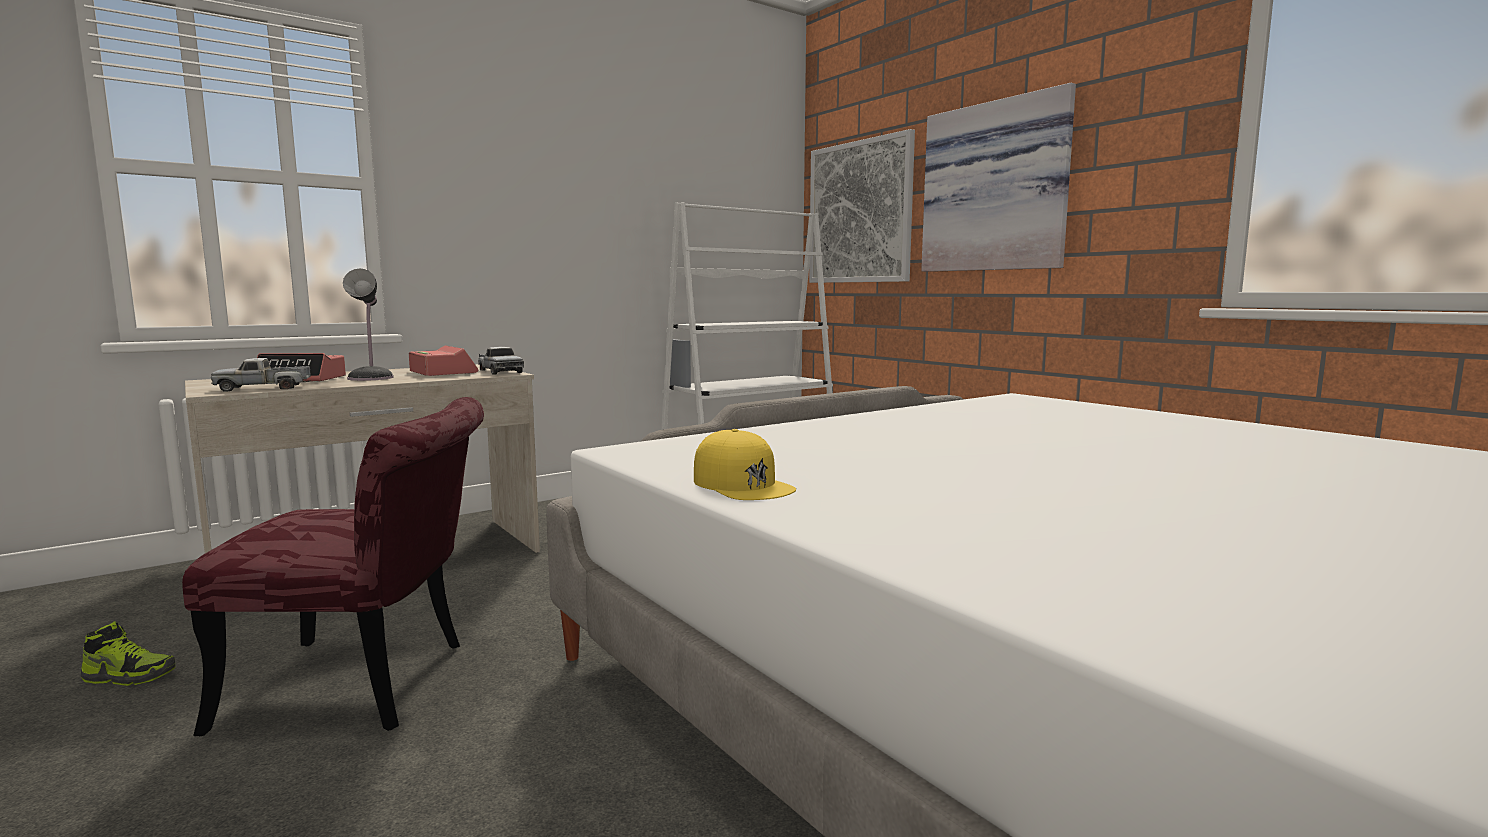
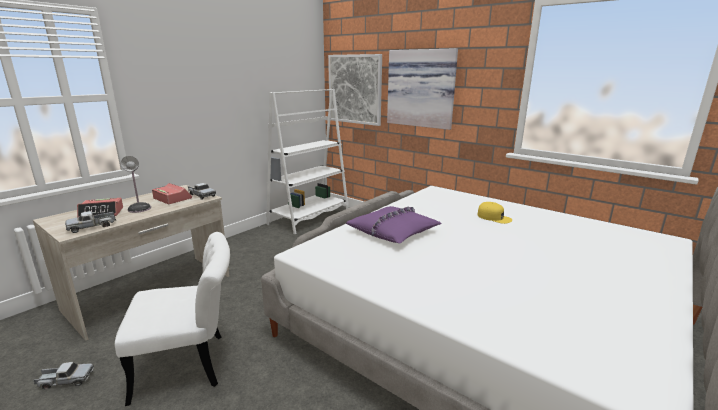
camera: 15 degrees left, 10 degrees up
shoe [81,621,175,686] -> toy truck [33,362,94,389]
red chair [182,397,484,736] -> white chair [115,232,230,406]
yellow cap [694,429,796,500] -> yellow cap moved to [477,202,512,224]
none -> purple pillow [346,206,442,244]

